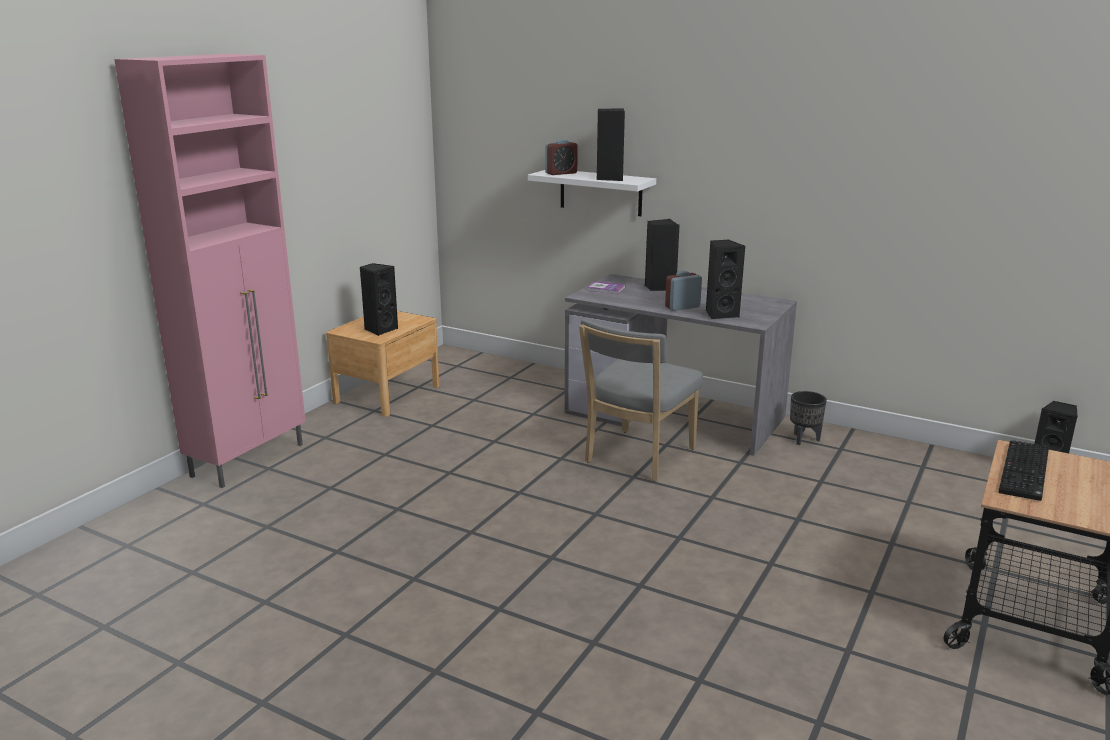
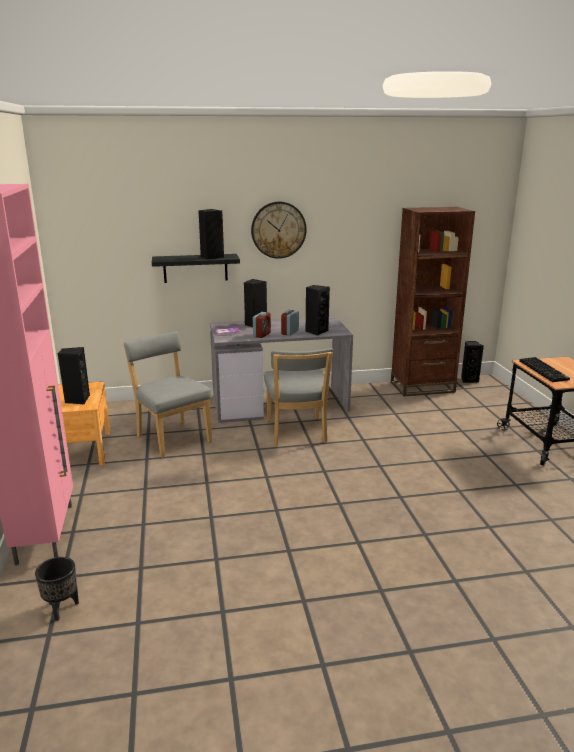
camera: 40 degrees left, 0 degrees up
white shelf [528,170,656,216] -> black shelf [152,254,240,283]
alarm clock [545,140,578,175] -> alarm clock moved to [253,312,271,338]
black planter [790,391,827,445] -> black planter moved to [35,557,79,621]
none -> grey chair [124,332,212,458]
none -> wall clock [251,201,307,259]
none -> brown bookcase [391,207,475,396]

